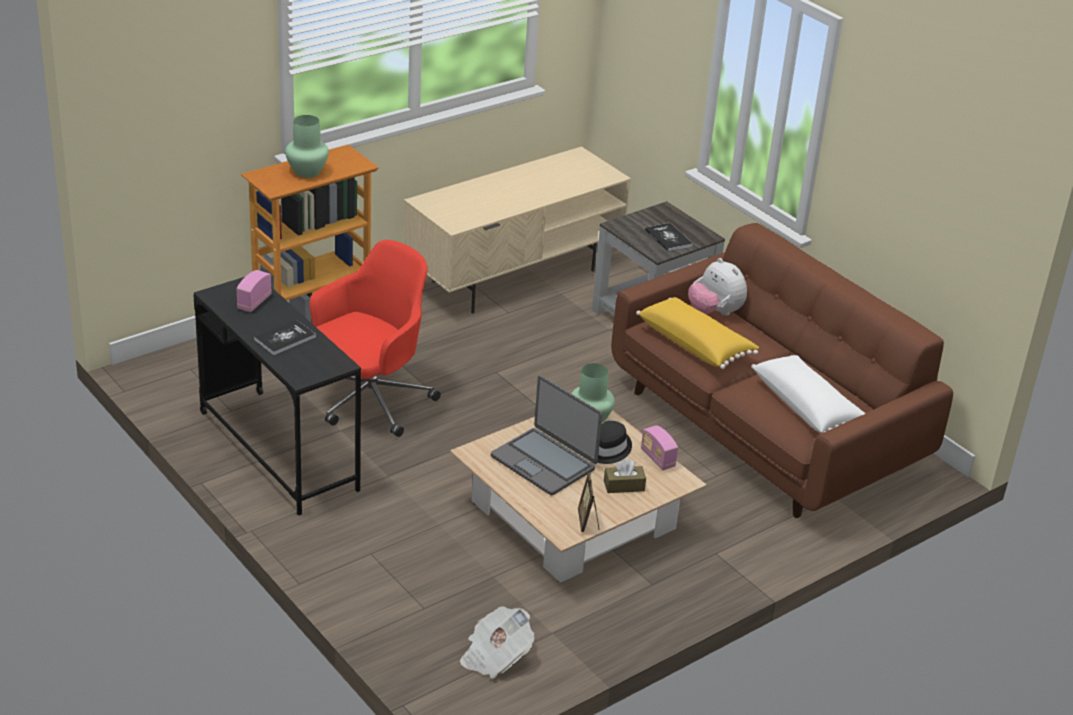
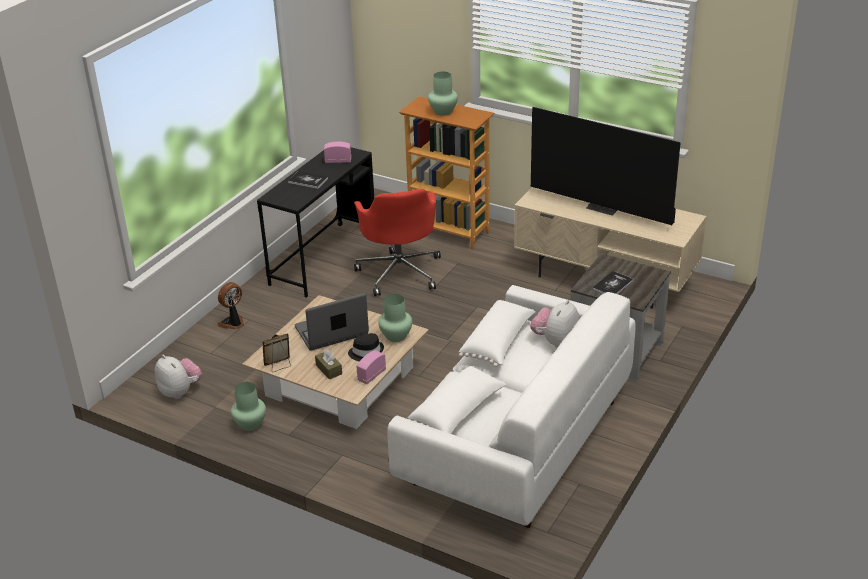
camera: 70 degrees right, 0 degrees up
red office chair [309,240,441,437] -> red office chair turned 60 degrees clockwise [354,189,441,296]
newspaper [460,606,534,678] -> plush toy [154,355,202,399]
laptop [491,375,602,495] -> laptop turned 45 degrees clockwise [295,293,369,351]
brown sofa [611,223,953,518] -> white sofa [387,285,635,528]
yellow pillow [636,297,759,369] -> white pillow [459,300,536,367]
none -> fan [217,282,245,329]
none -> green vase [231,382,266,431]
none -> television [531,107,681,225]

